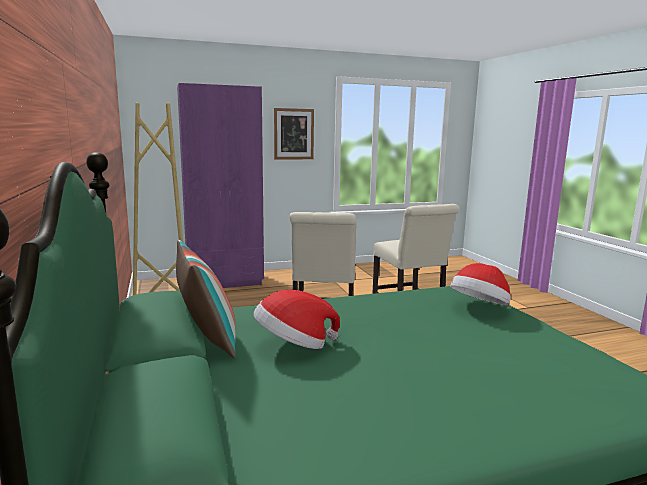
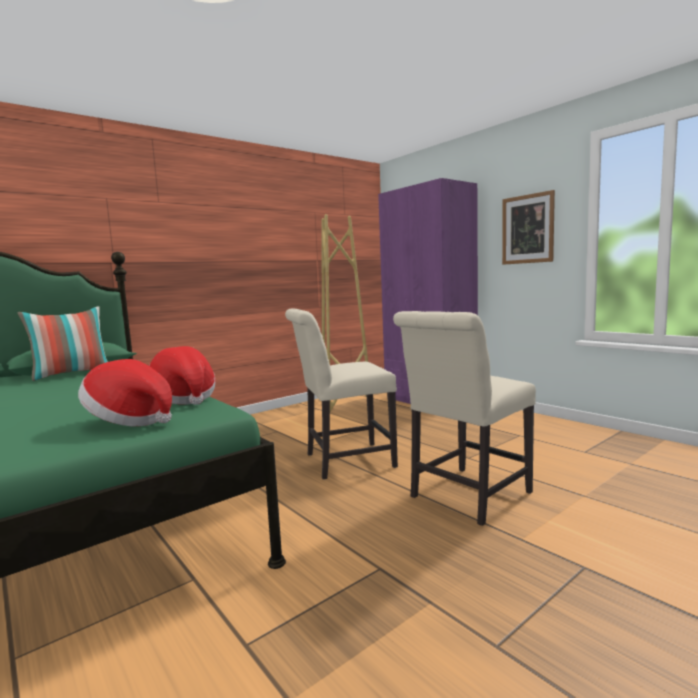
camera: 70 degrees right, 5 degrees down
hat [254,290,340,349] -> hat moved to [149,346,216,405]

